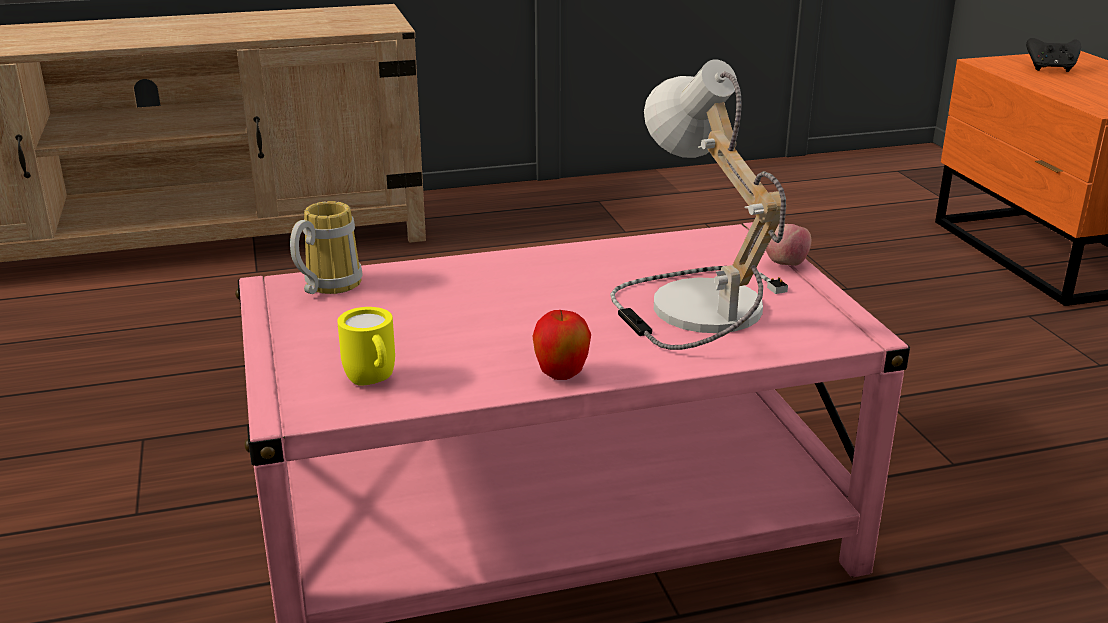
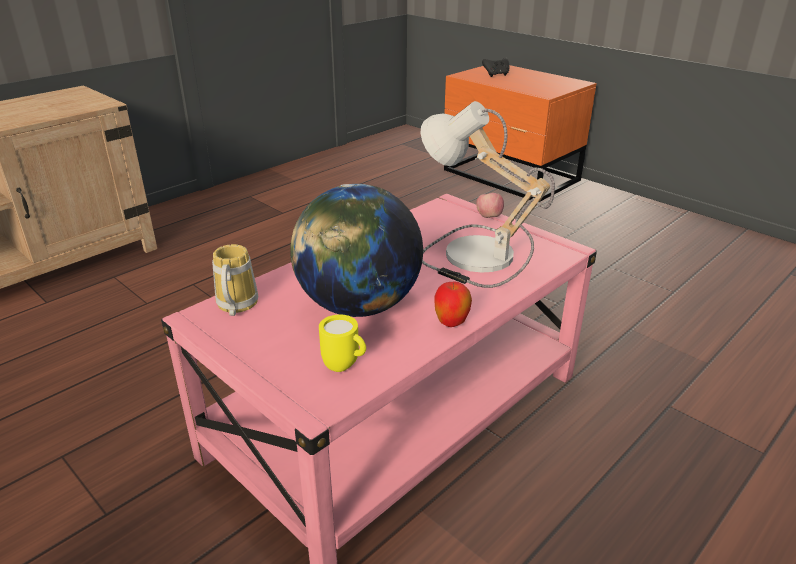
camera: 30 degrees left, 5 degrees up
none -> globe [290,184,423,317]

